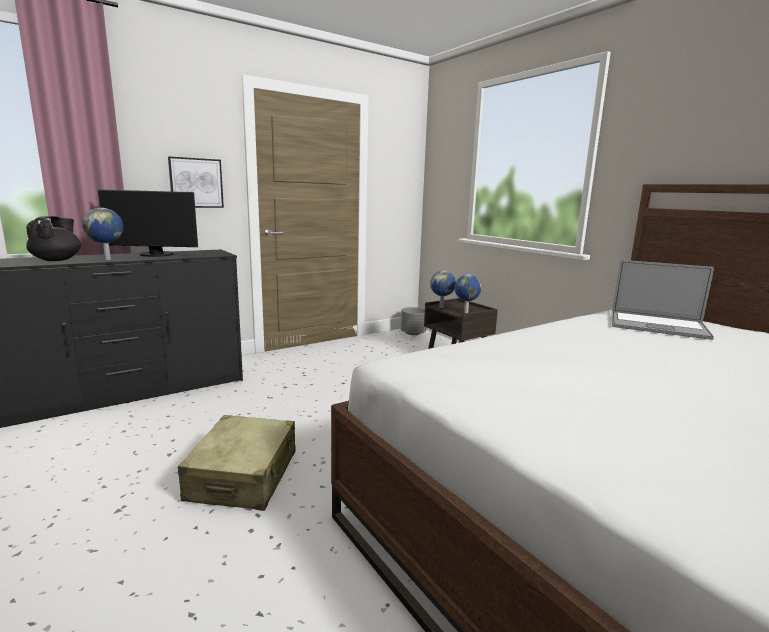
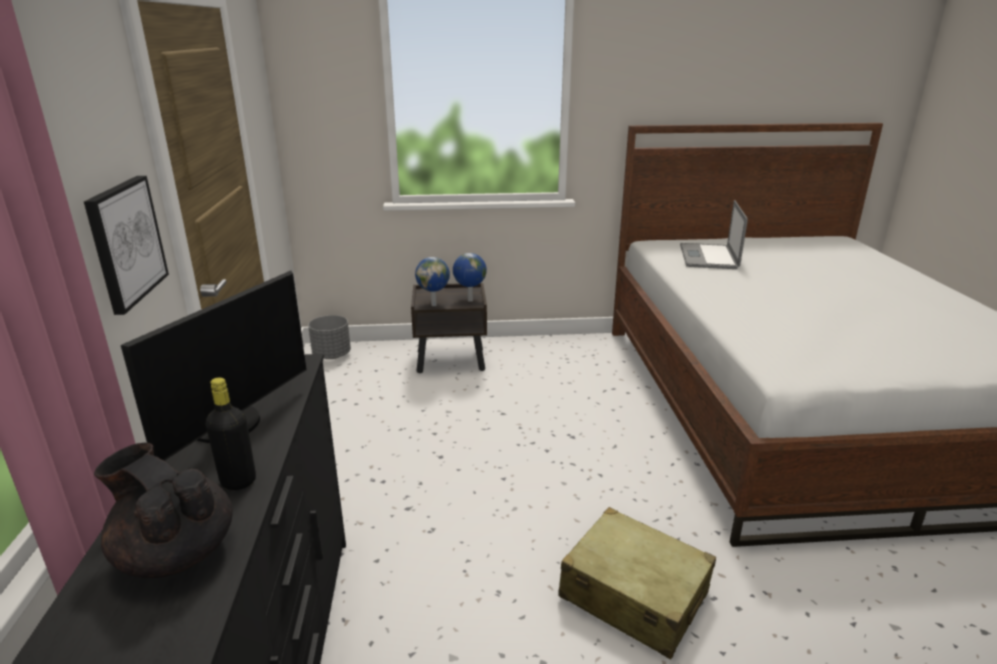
camera: 60 degrees left, 10 degrees up
globe [83,208,123,260] -> black bottle [206,378,256,490]
laptop [612,260,714,340] -> laptop turned 135 degrees clockwise [680,200,748,269]

